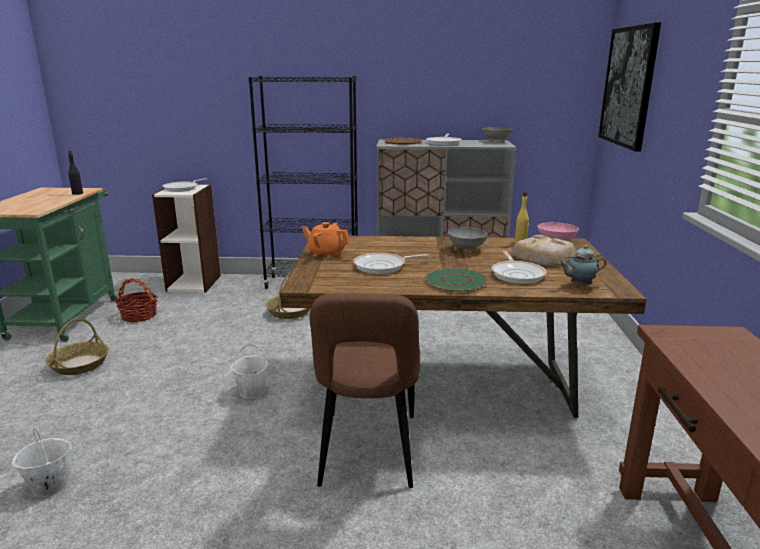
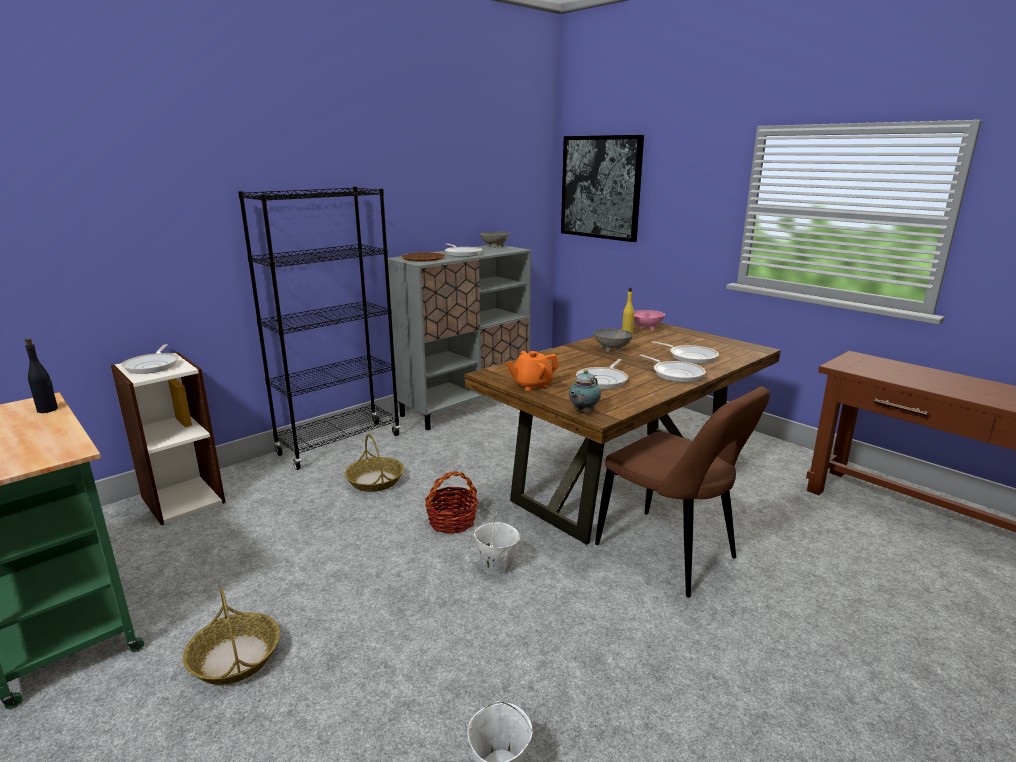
camera: 45 degrees left, 0 degrees up
basket [115,278,157,322] -> basket moved to [425,471,478,534]
green plate [425,268,488,292] -> frying pan [640,354,706,382]
bread [511,235,576,266] -> none
teapot [559,245,607,286] -> teapot moved to [569,370,601,413]

